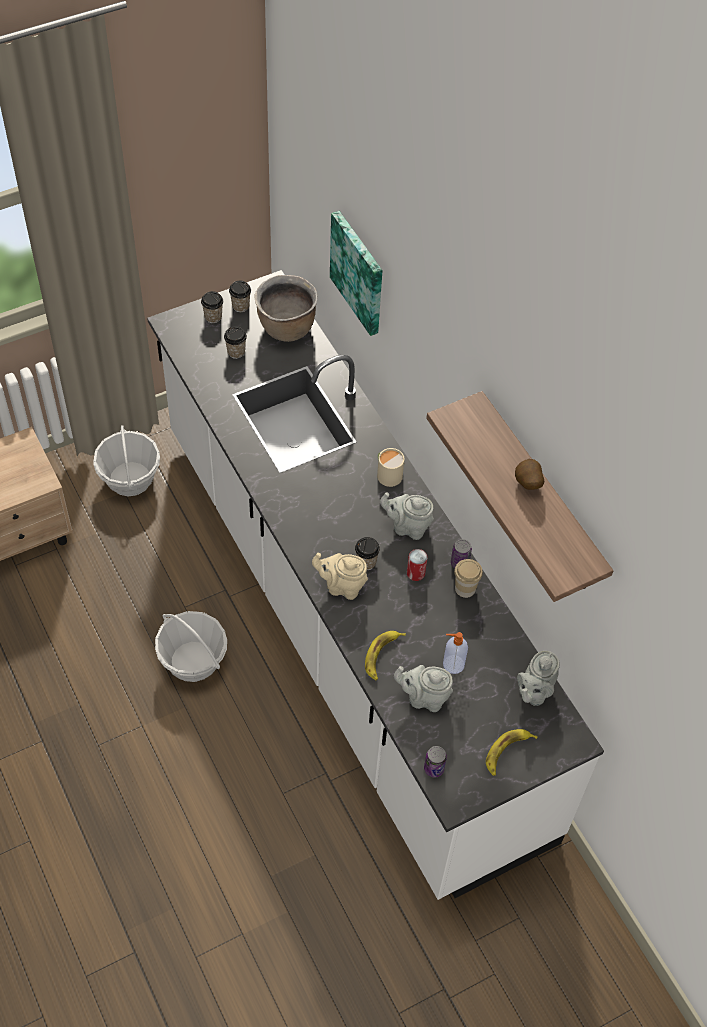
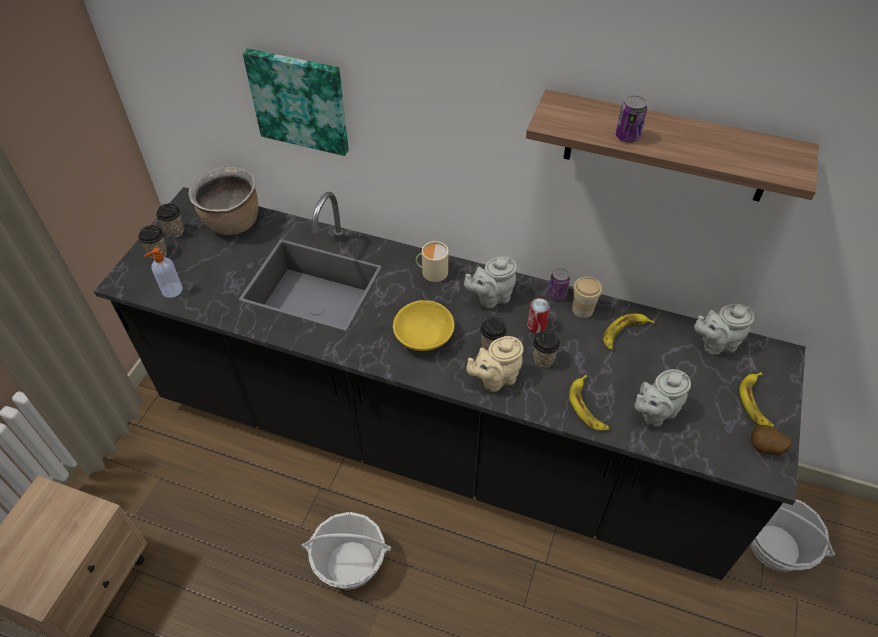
camera: 40 degrees left, 5 degrees down
basket [93,425,160,496] -> basket moved to [750,499,835,572]
white counter [147,270,604,900] -> black counter [94,187,805,580]
cup [224,326,247,359] -> cup moved to [533,330,560,368]
can [424,746,447,777] -> can moved to [616,95,647,143]
soap dispenser [443,632,468,674] -> soap dispenser moved to [144,248,183,298]
potato [515,459,544,490] -> potato moved to [751,425,792,455]
grey teapot [517,651,560,706] -> grey teapot turned 90 degrees clockwise [694,304,754,355]
none -> yellow bowl [393,300,454,351]
none -> banana [603,314,655,350]

